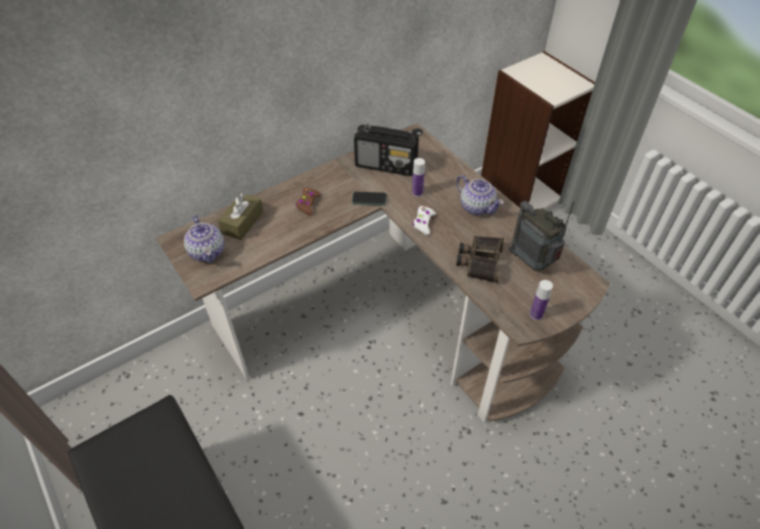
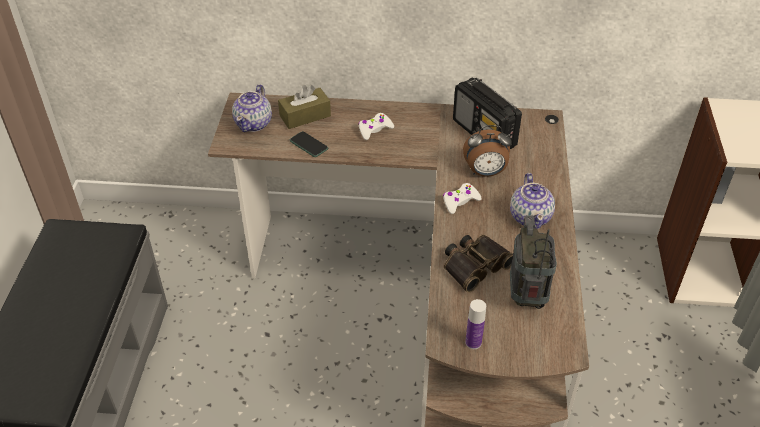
camera: 40 degrees right, 5 degrees down
brown game controller [296,188,321,216] -> white game controller [359,113,394,140]
phone [352,192,387,205] -> phone moved to [290,131,328,157]
bottle [412,158,425,197] -> alarm clock [463,125,512,177]

